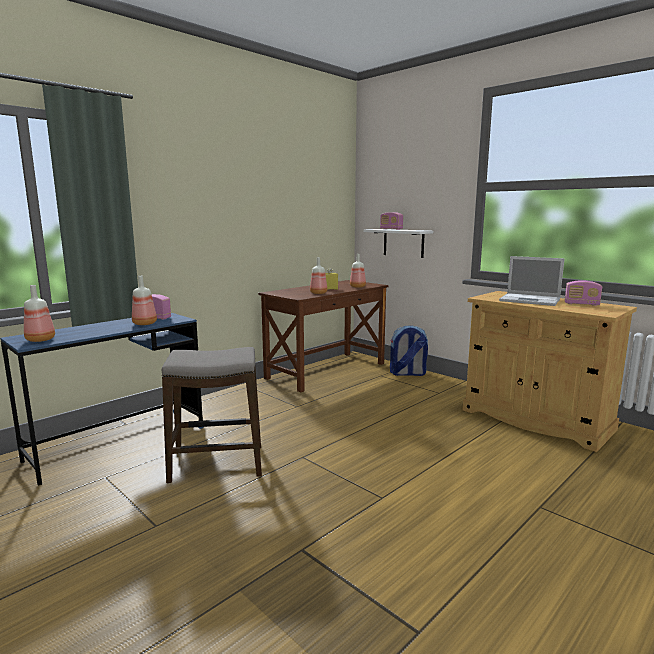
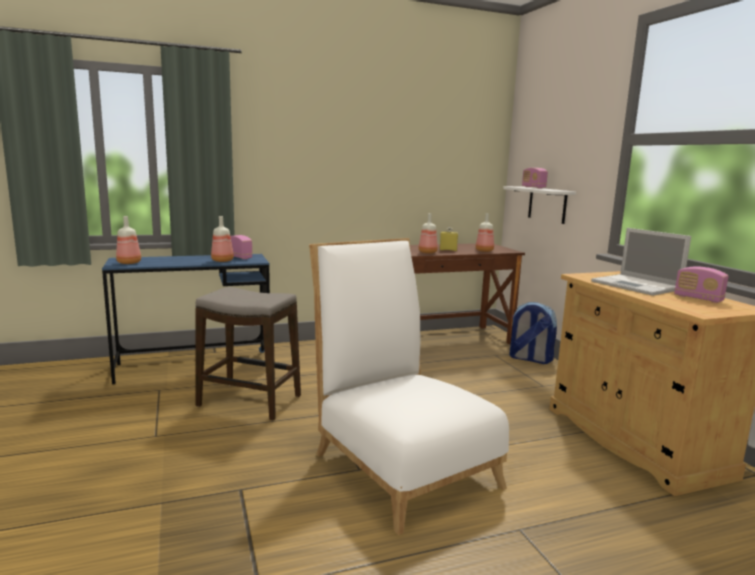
camera: 25 degrees right, 0 degrees up
none -> white chair [309,238,509,535]

